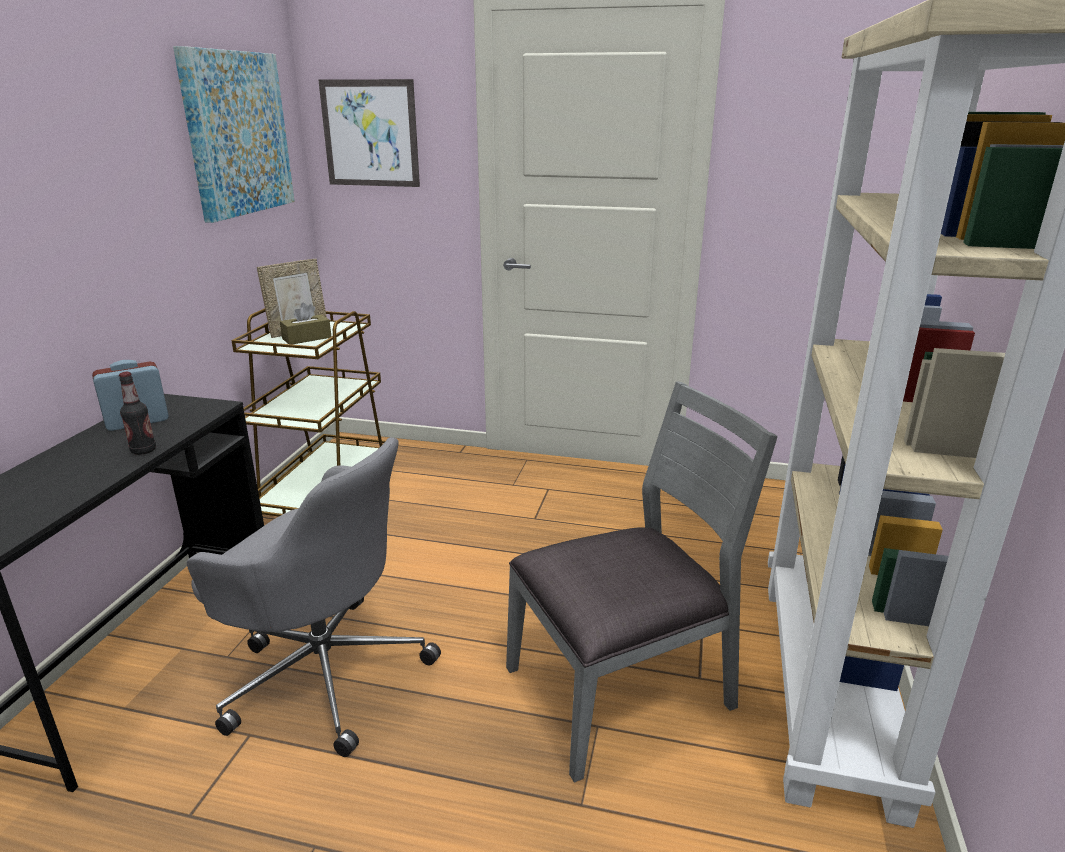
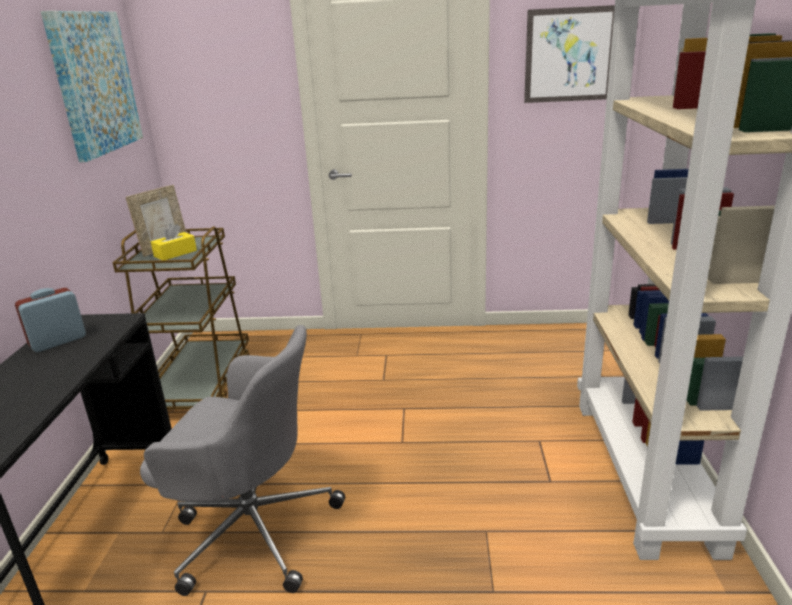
camera: 10 degrees left, 0 degrees up
bottle [119,372,156,455] -> none
brown tissue box [280,303,331,345] -> yellow tissue box [151,223,197,260]
picture [318,79,420,187] -> picture moved to [524,5,615,103]
grey chair [506,381,778,782] -> none

